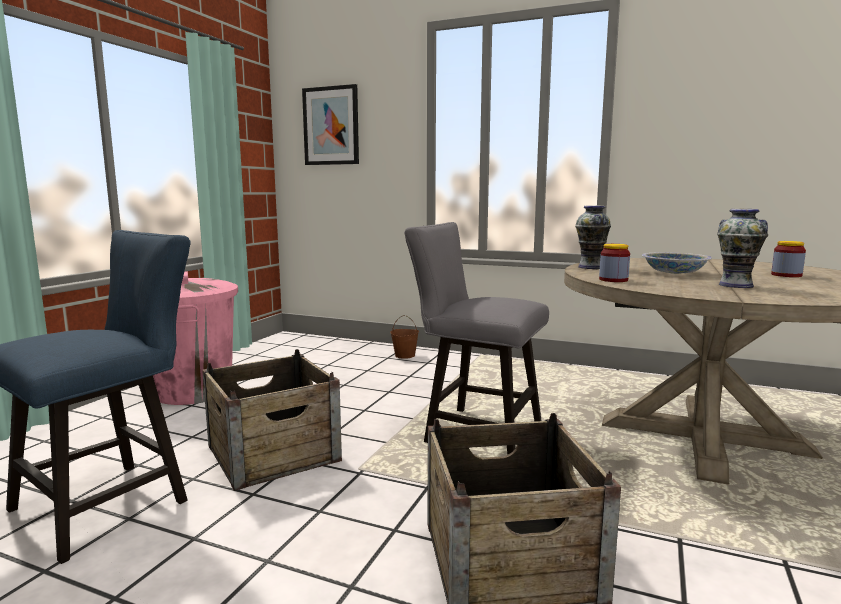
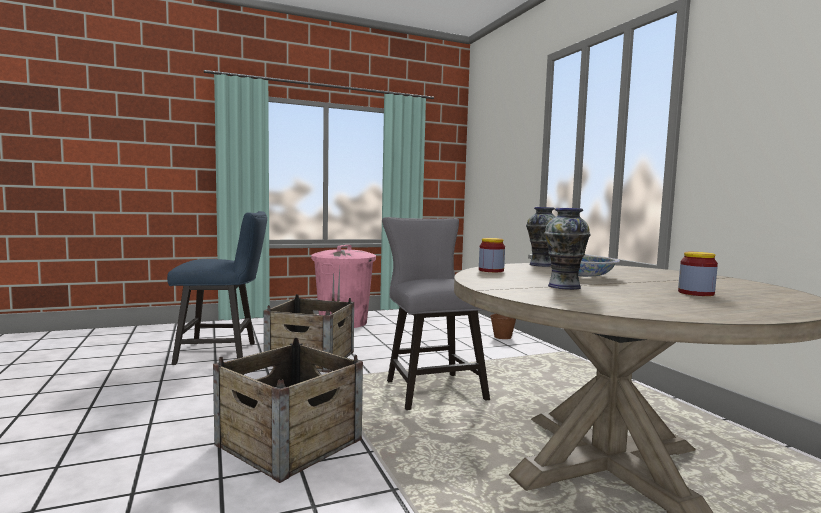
camera: 45 degrees right, 5 degrees down
picture [302,84,359,165] -> none

